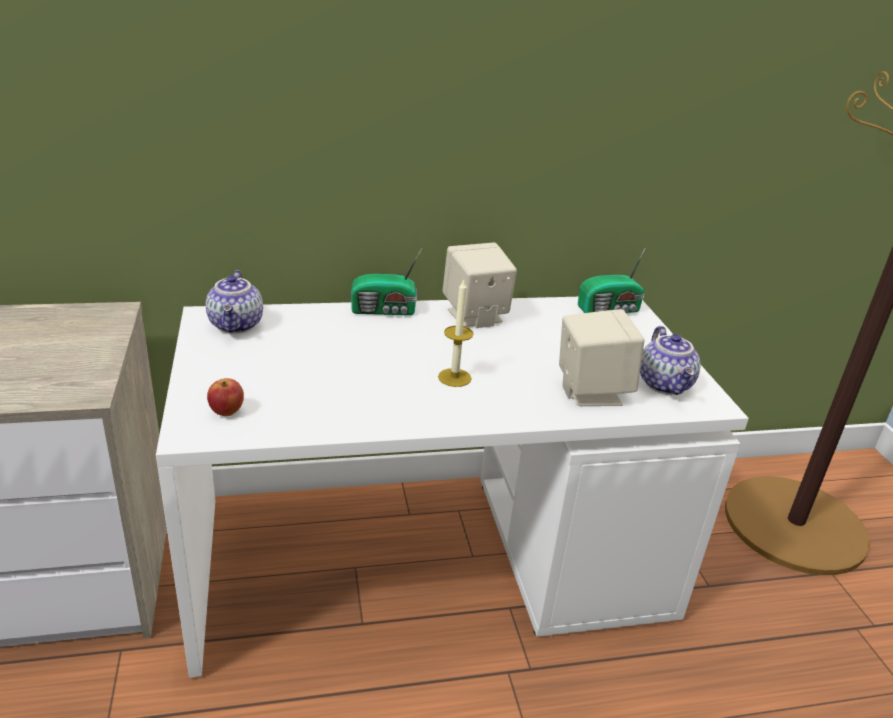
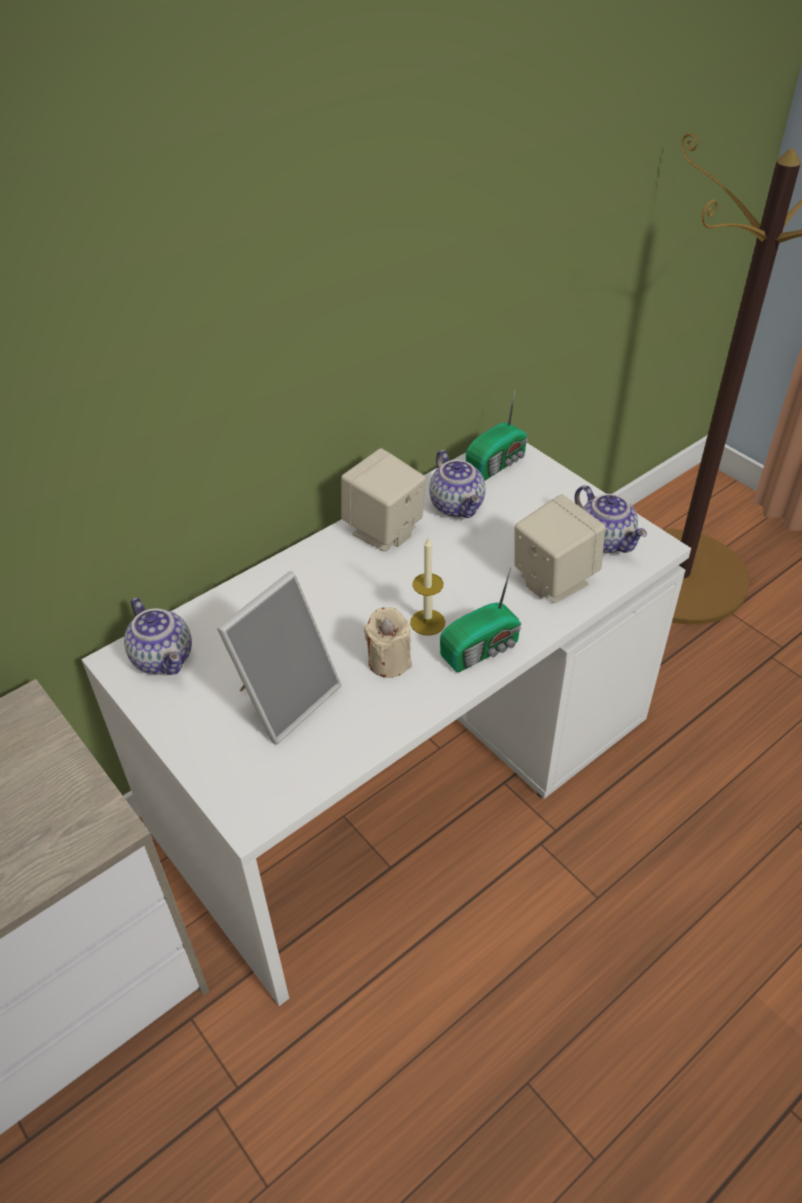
camera: 25 degrees left, 15 degrees up
apple [207,378,244,416] -> none
radio [351,248,422,315] -> radio moved to [440,567,522,672]
none -> picture frame [217,571,341,744]
none -> beige candle [364,607,411,678]
none -> teapot [429,450,485,518]

